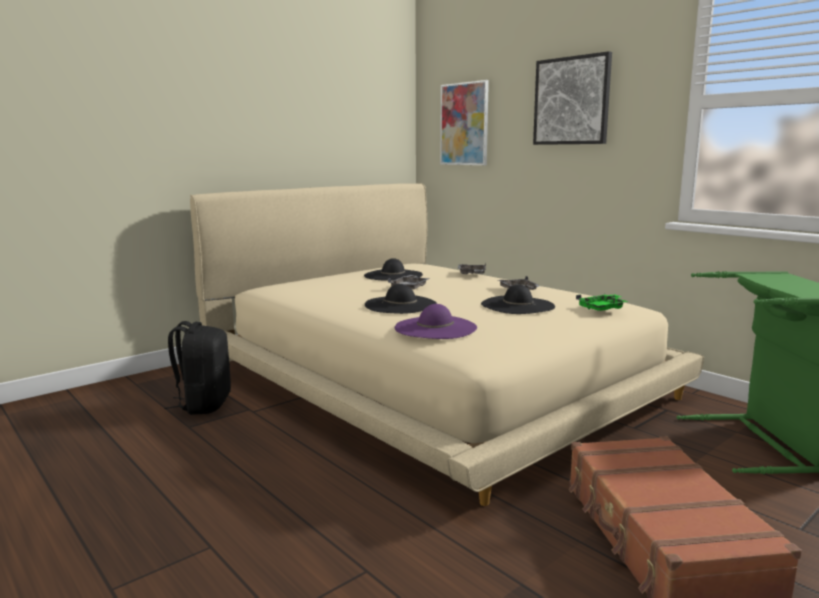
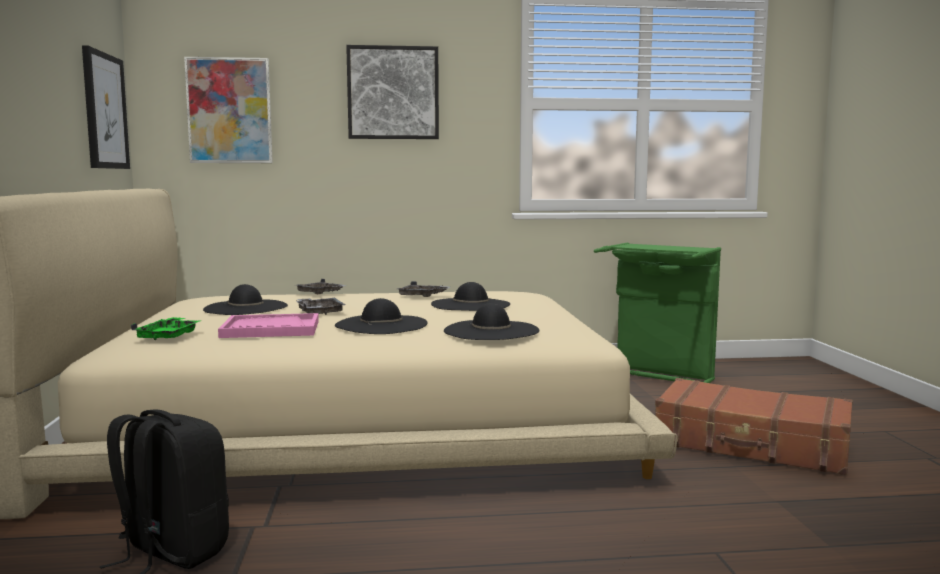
camera: 55 degrees left, 5 degrees down
purple hat [395,304,477,339] -> black hat [444,303,539,340]
green tray [576,294,629,311] -> green tray moved to [131,317,202,340]
none -> picture [82,45,130,169]
none -> pink tray [218,313,319,338]

